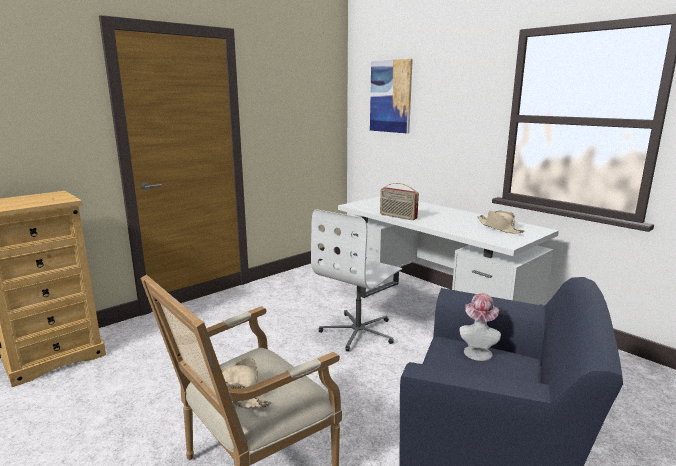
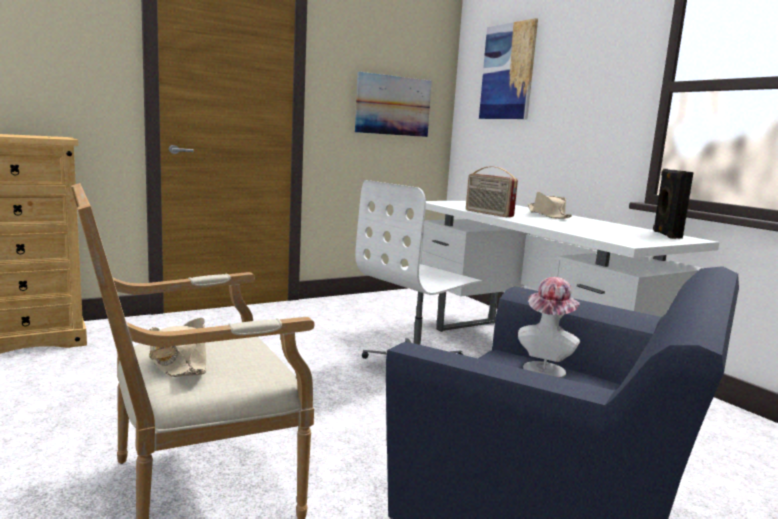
camera: 10 degrees right, 5 degrees down
beige hat [478,211,525,234] -> beige hat moved to [528,192,572,219]
none -> picture [355,72,432,137]
none -> black speaker [653,169,694,239]

